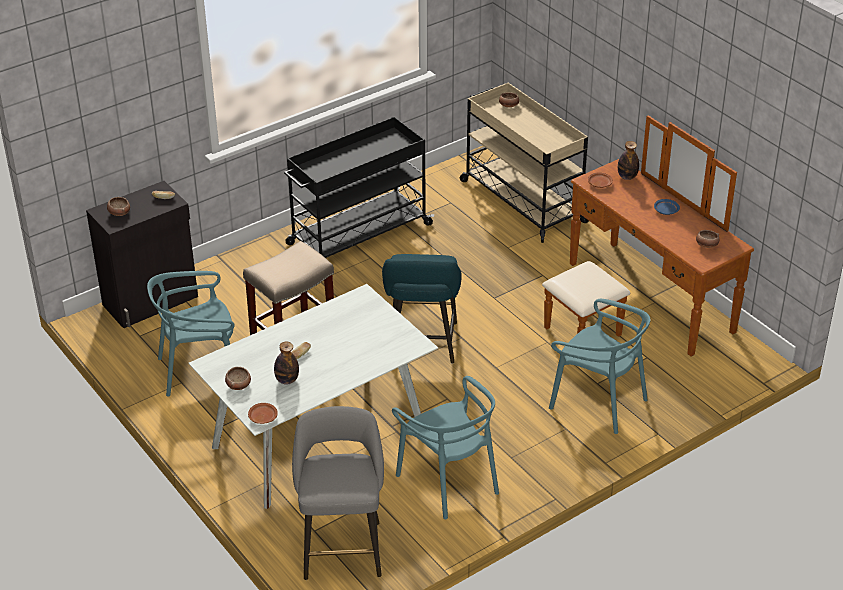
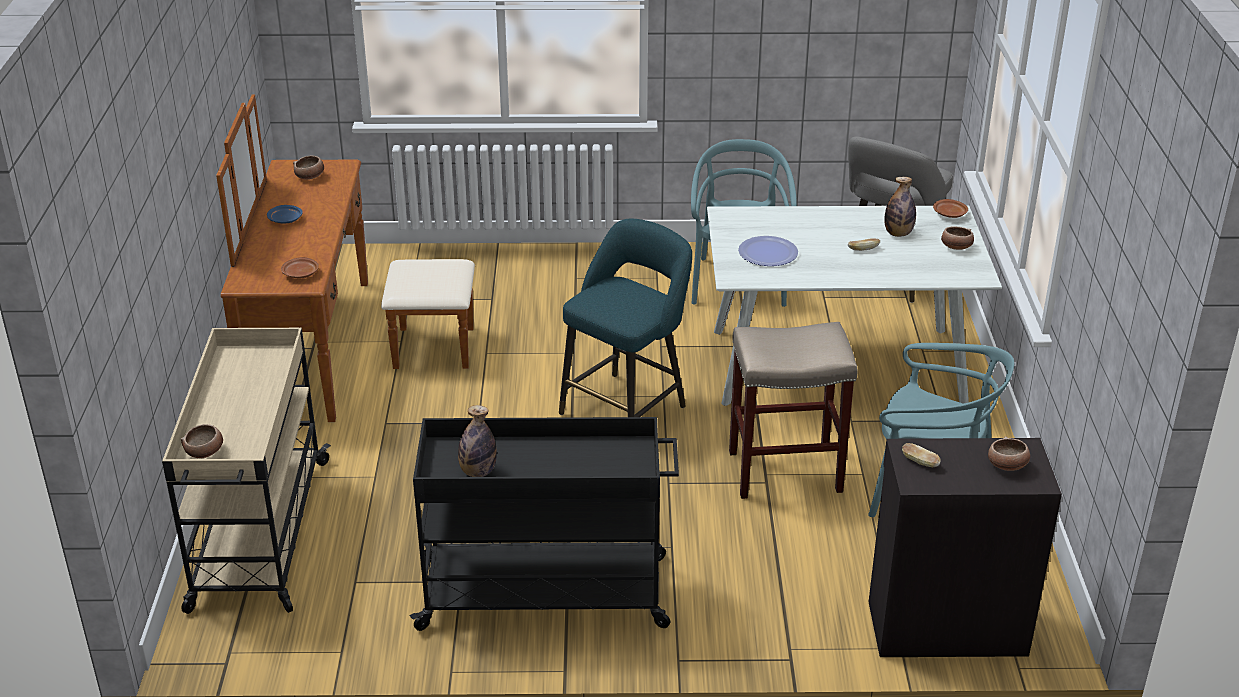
camera: 145 degrees left, 5 degrees down
turquoise chair [549,299,650,434] -> none
bottle [618,141,639,180] -> bottle moved to [458,405,497,477]
none -> plate [738,236,798,266]

